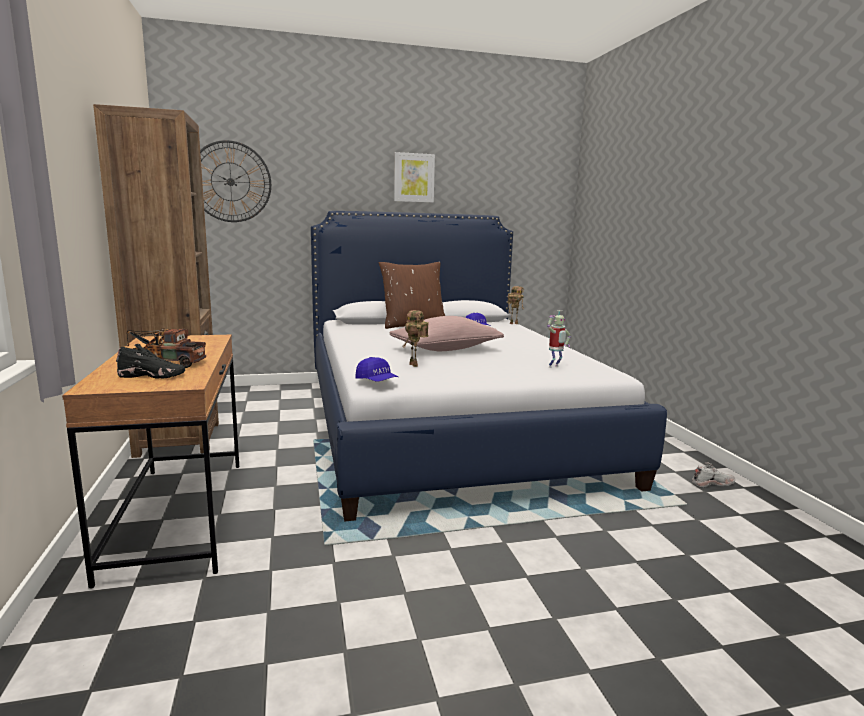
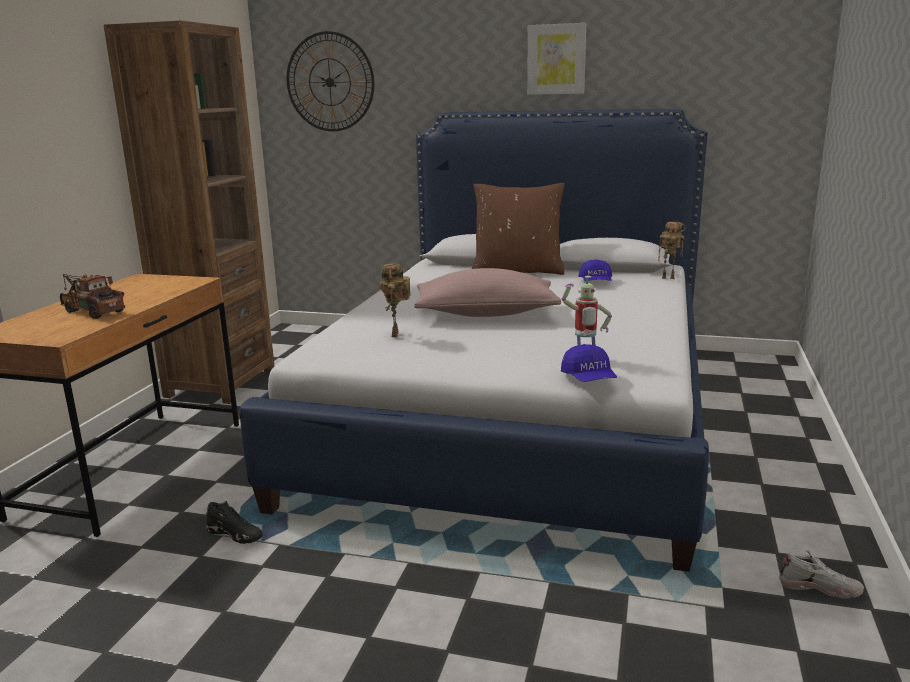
camera: 30 degrees right, 5 degrees up
black shoe [116,344,185,379] -> black shoe moved to [206,501,263,544]
blue cap [356,357,398,382] -> blue cap moved to [561,344,617,382]

